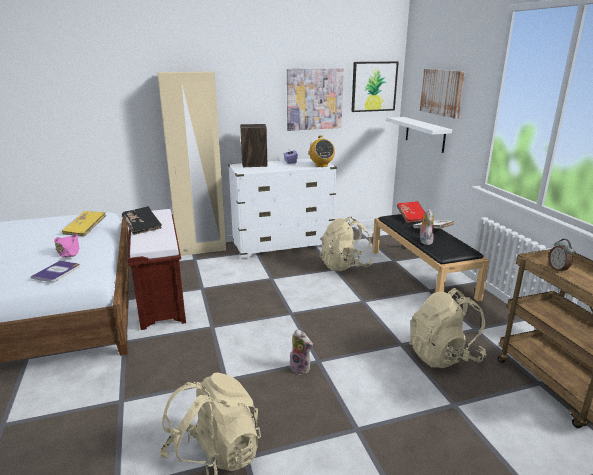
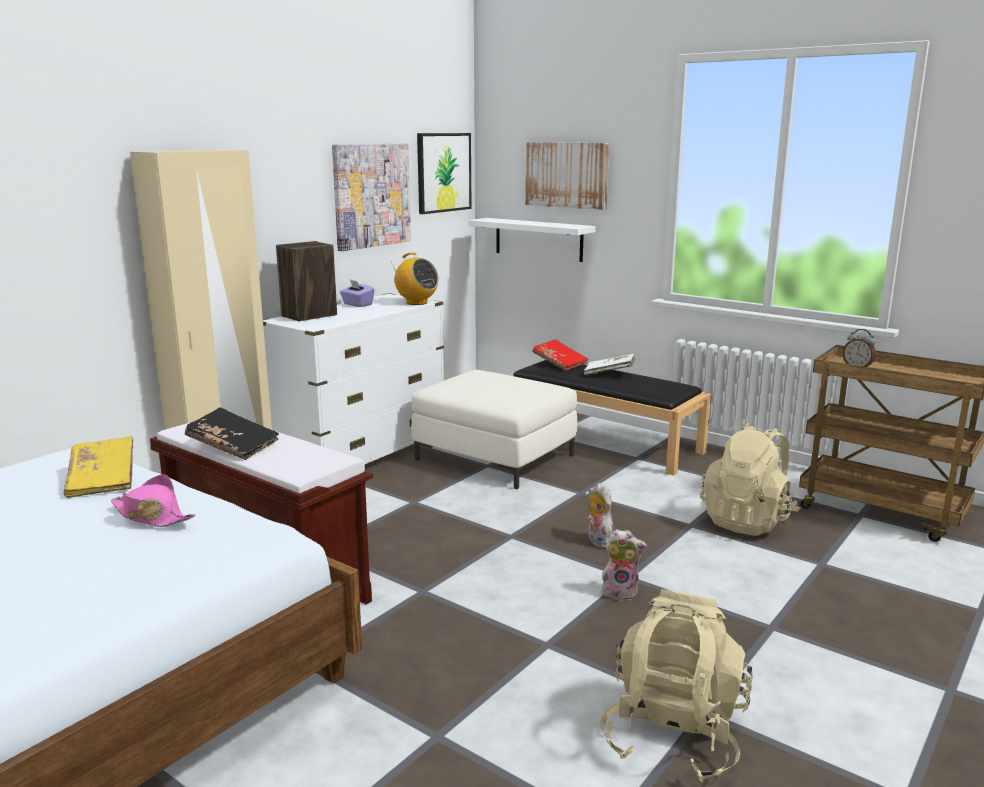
camera: 35 degrees left, 5 degrees down
book [31,261,80,282] -> none
beige backpack [320,217,373,271] -> white ottoman [411,370,577,489]
plush toy [419,209,434,245] -> plush toy moved to [587,483,614,548]

